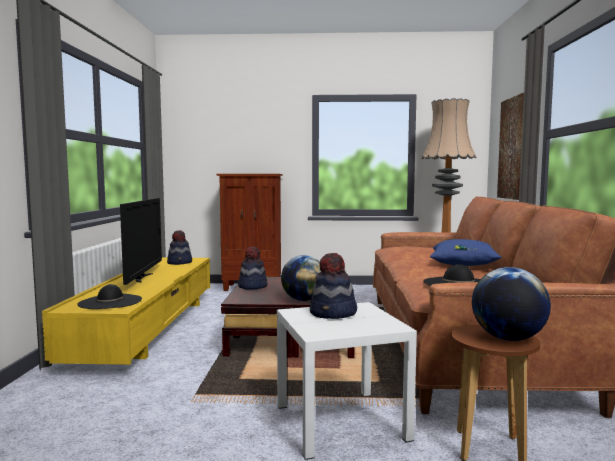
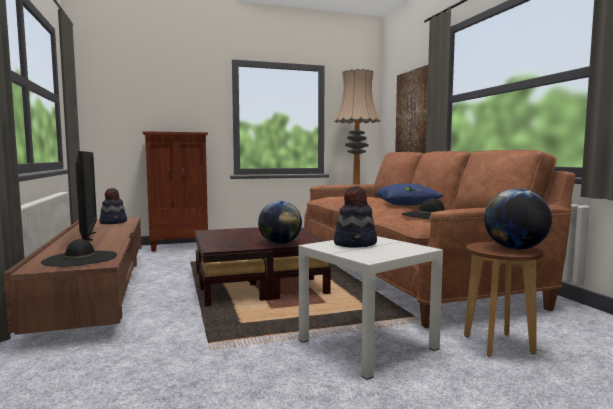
camera: 20 degrees left, 0 degrees up
yellow tv stand [42,257,210,365] -> brown tv stand [4,217,141,335]
hat [238,247,267,290] -> none

